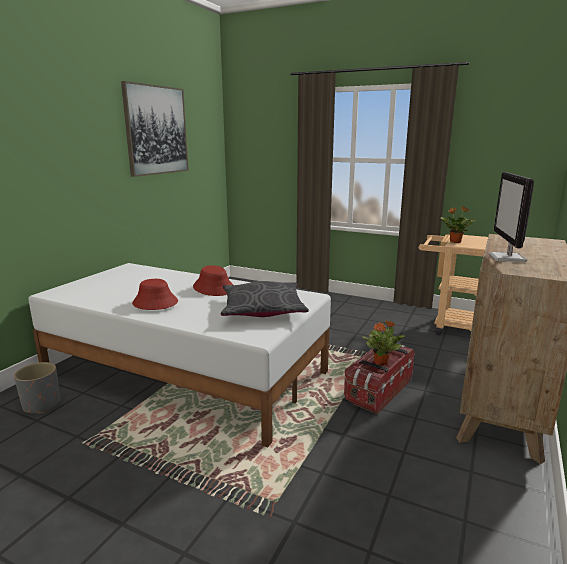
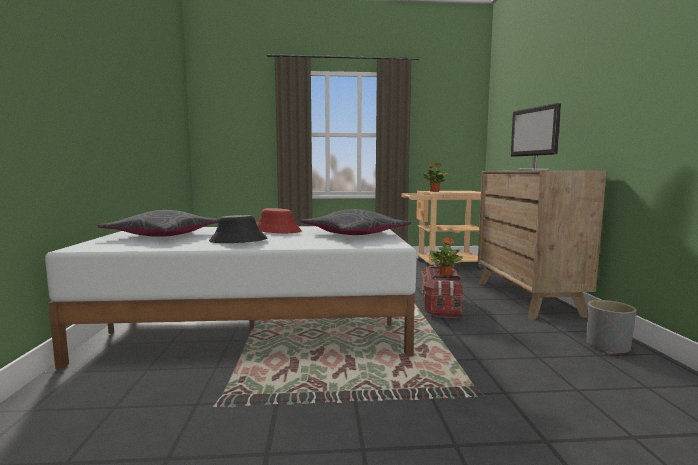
camera: 30 degrees left, 10 degrees down
grey planter [14,362,60,413] -> grey planter moved to [586,300,637,354]
picture [121,81,189,177] -> none
red hat [132,279,178,310] -> black hat [209,215,267,243]
none -> grey pillow [97,210,219,237]

